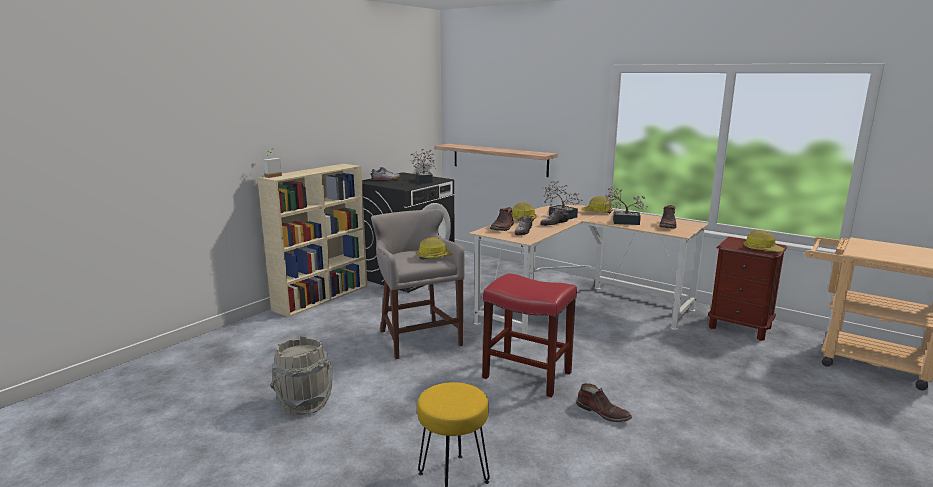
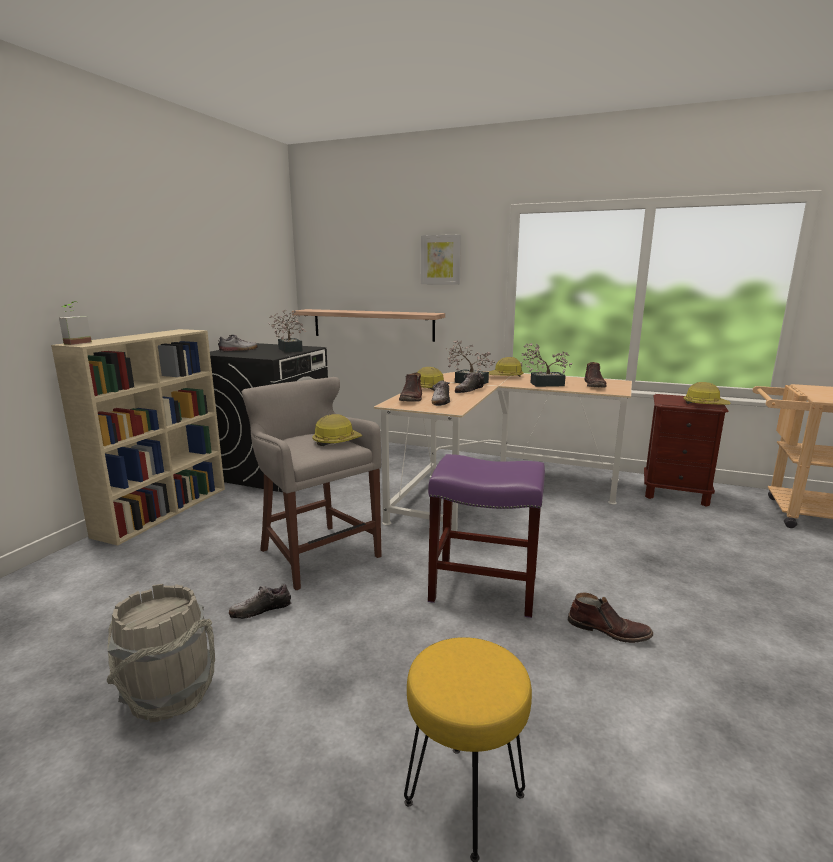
camera: 15 degrees left, 0 degrees up
red stool [482,273,577,398] -> purple stool [428,454,545,618]
none -> shoe [229,584,292,619]
none -> picture [421,235,461,285]

